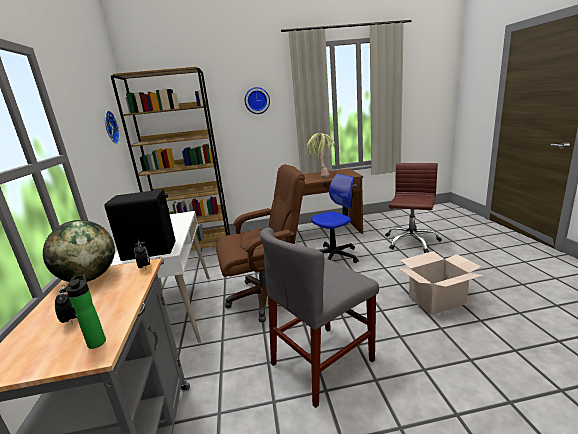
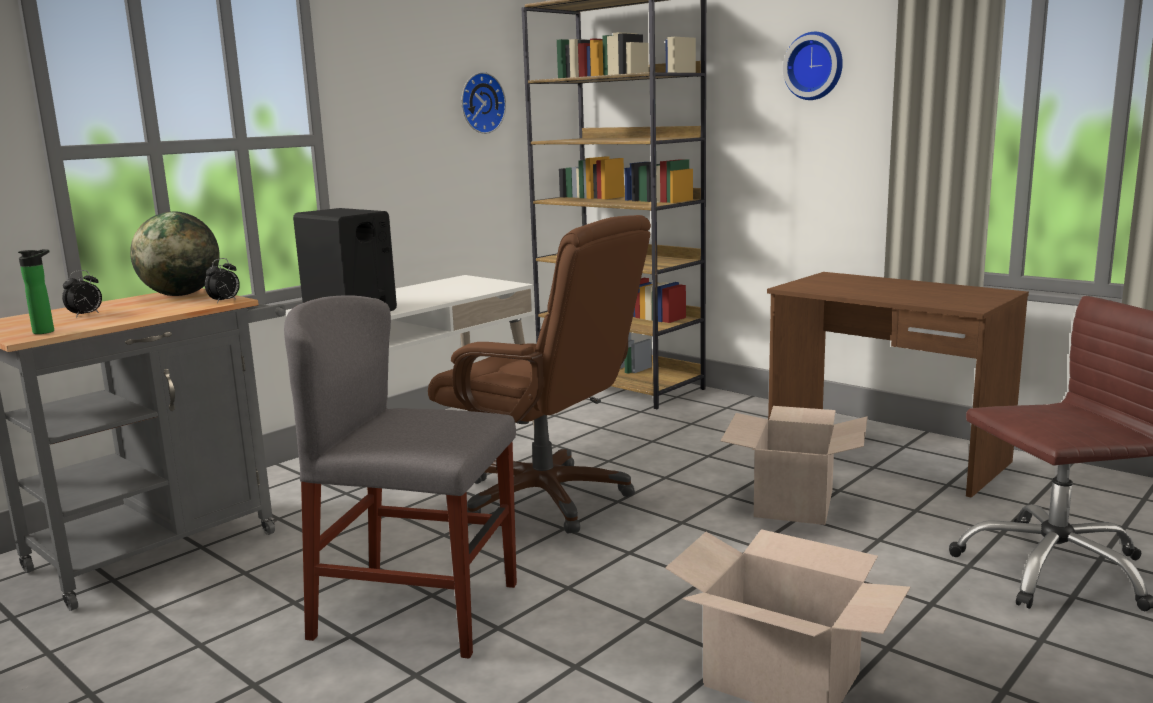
camera: 50 degrees right, 5 degrees down
potted plant [306,133,335,178] -> none
office chair [311,174,359,263] -> cardboard box [721,406,868,525]

